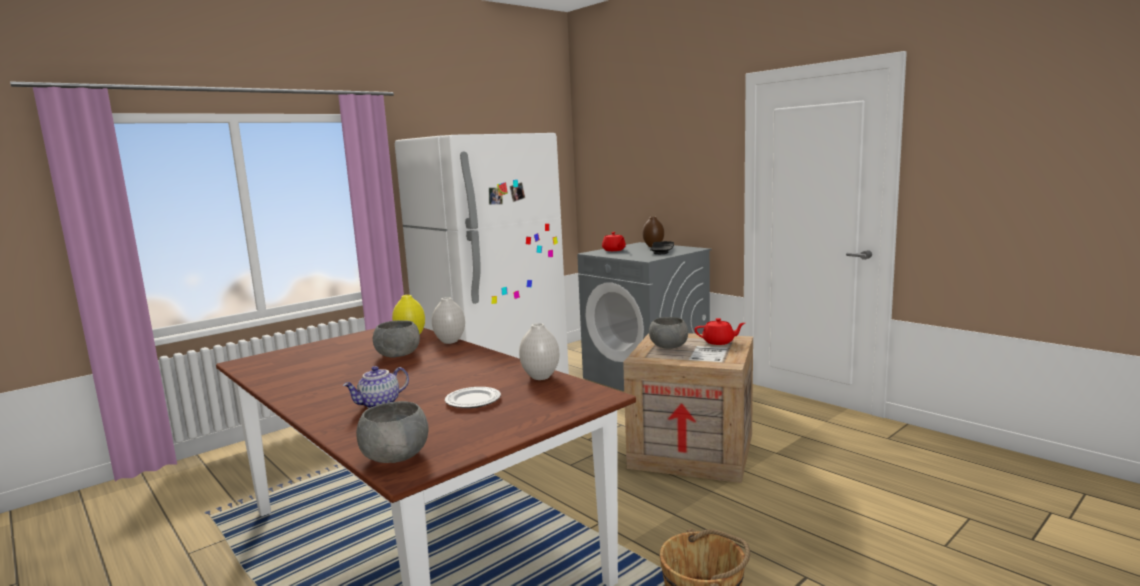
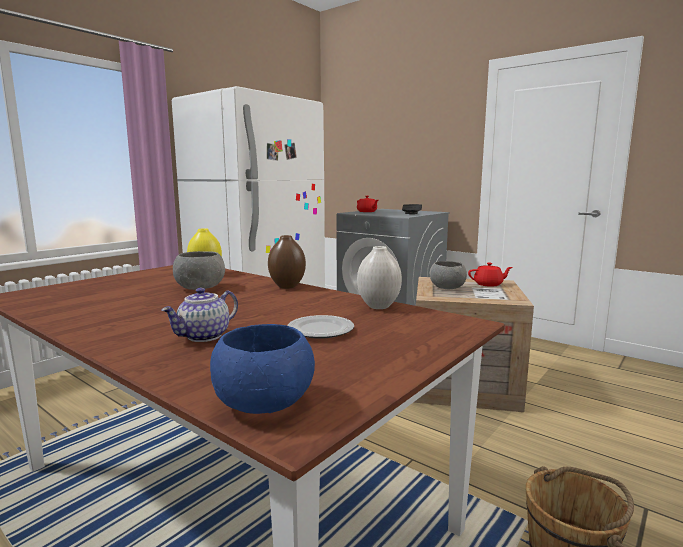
camera: 10 degrees left, 0 degrees up
grey bowl [356,401,429,463] -> blue bowl [210,324,315,414]
white vase [432,297,465,344] -> none
brown vase [642,217,664,247] -> brown vase moved to [268,235,306,289]

